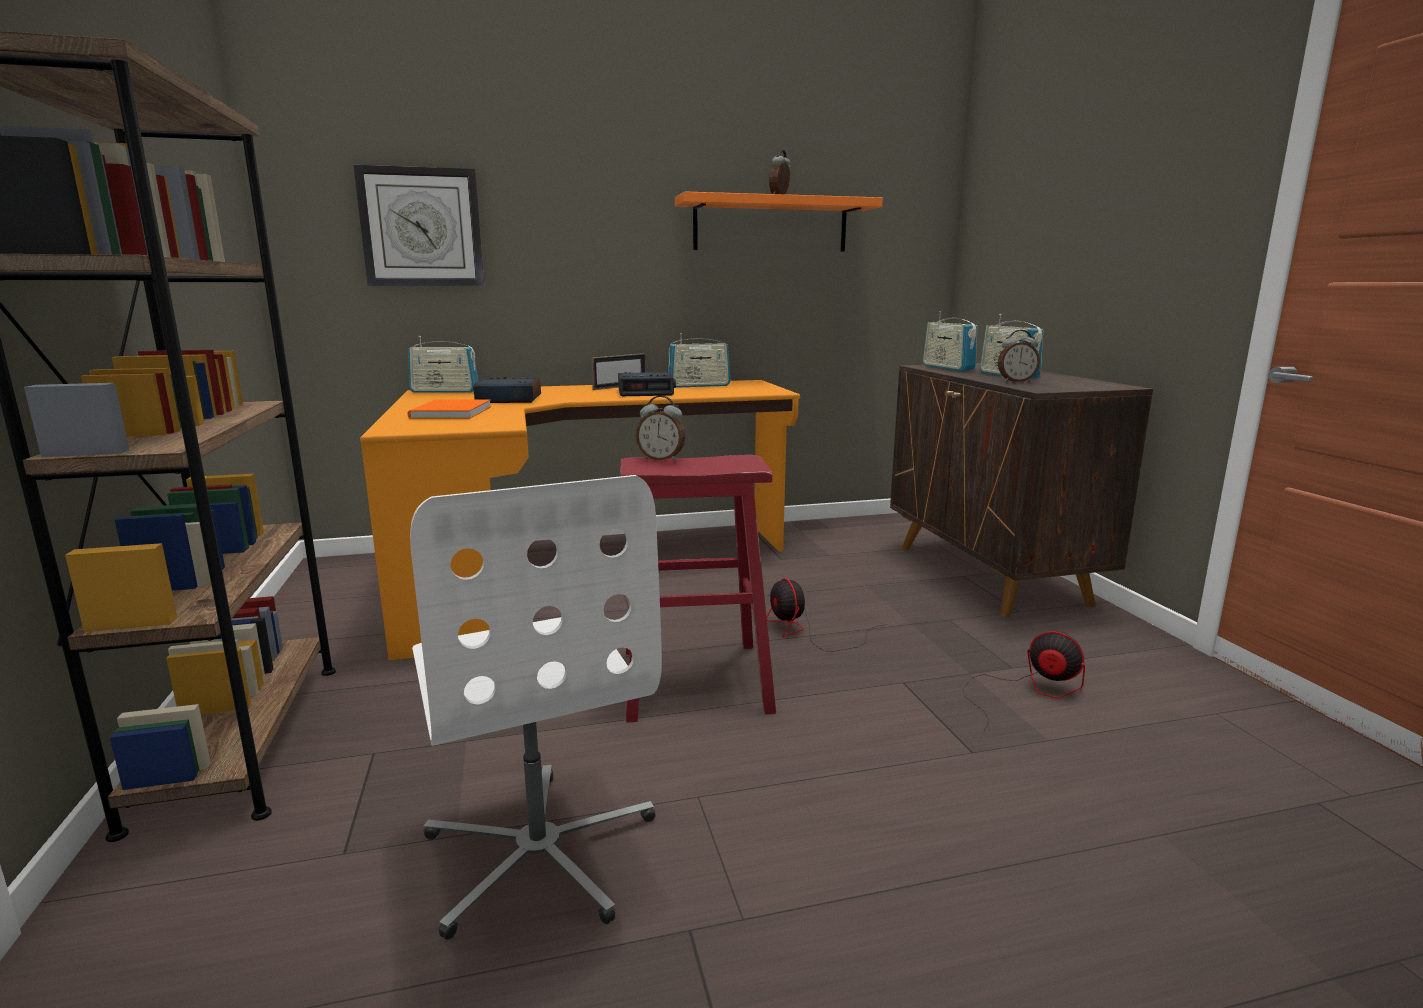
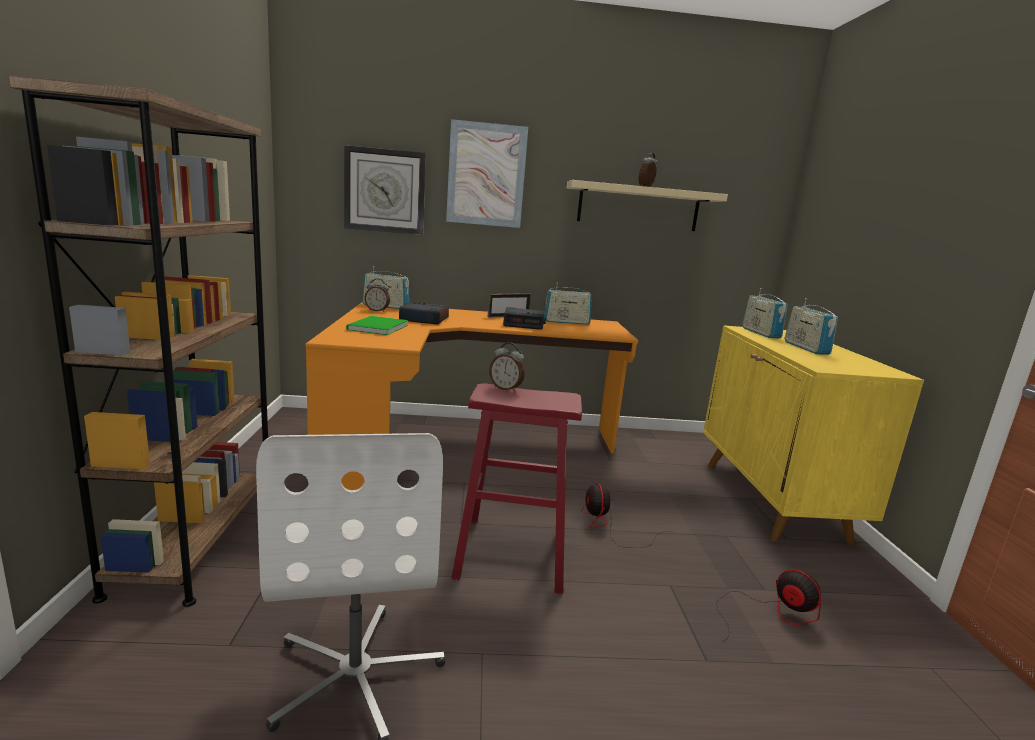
camera: 10 degrees right, 0 degrees up
orange book [408,400,491,419] -> green book [346,316,408,335]
orange shelf [675,192,883,252] -> beige shelf [567,180,728,231]
brown cabinet [890,363,1153,617] -> yellow cabinet [703,325,924,546]
alarm clock [998,330,1040,382] -> alarm clock moved to [364,279,390,312]
none -> picture [446,119,528,228]

